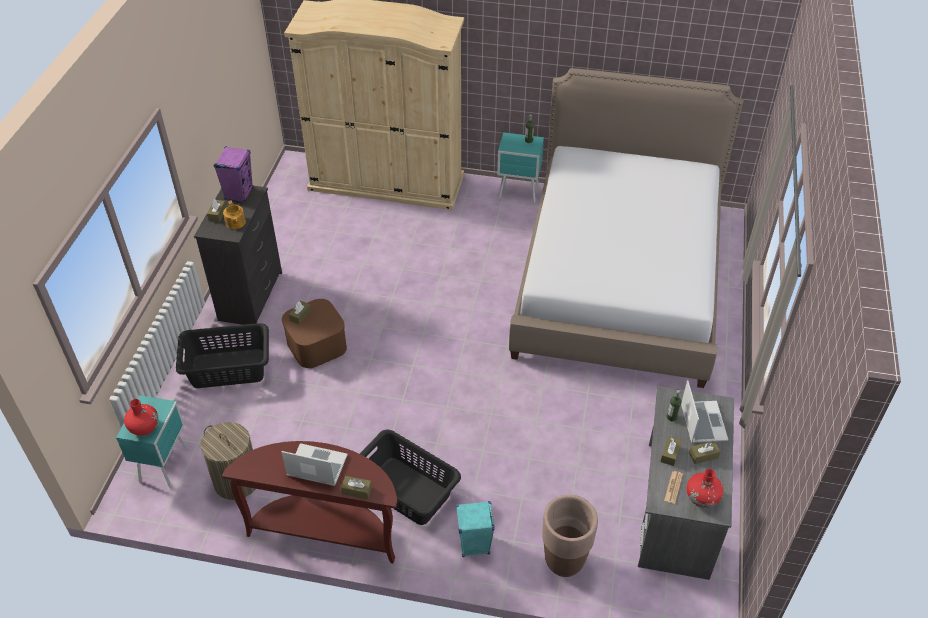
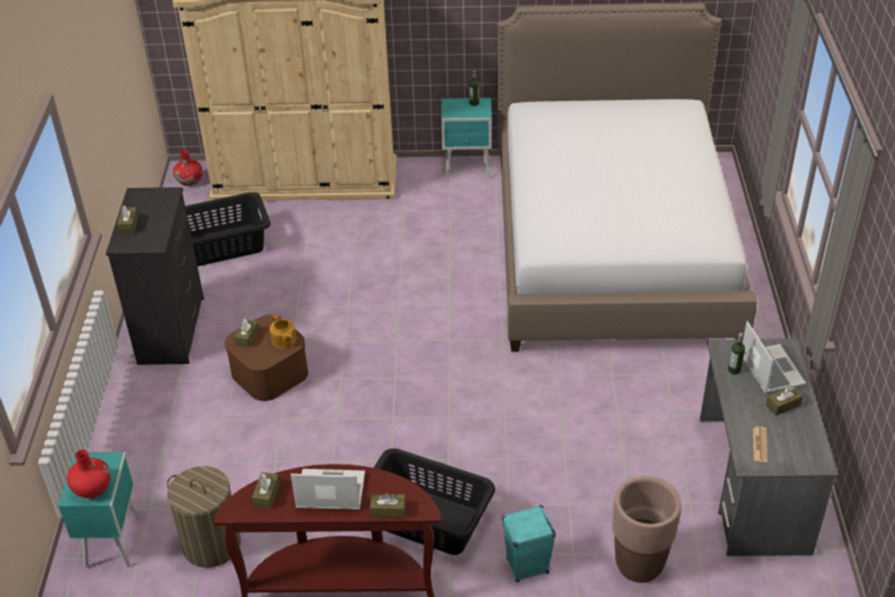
camera: 10 degrees left, 5 degrees down
black laundry basket [176,323,269,388] -> black laundry basket moved to [185,192,271,266]
purple speaker [214,146,253,202] -> none
teapot [223,200,246,229] -> teapot moved to [270,314,296,349]
brown tissue box [660,436,682,466] -> brown tissue box moved to [252,472,280,509]
red vase [687,469,723,508] -> red vase moved to [173,150,203,186]

